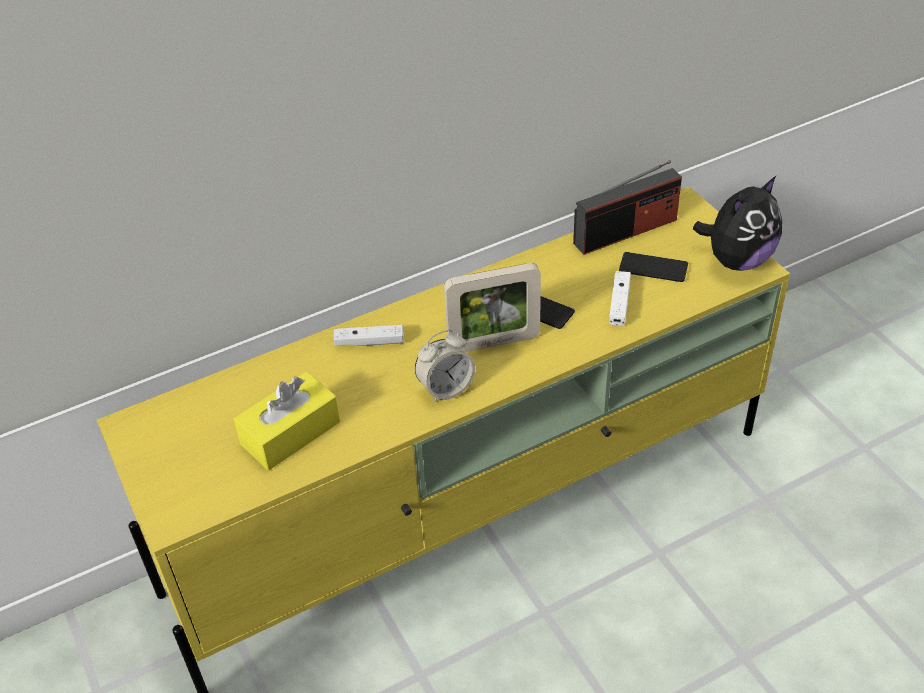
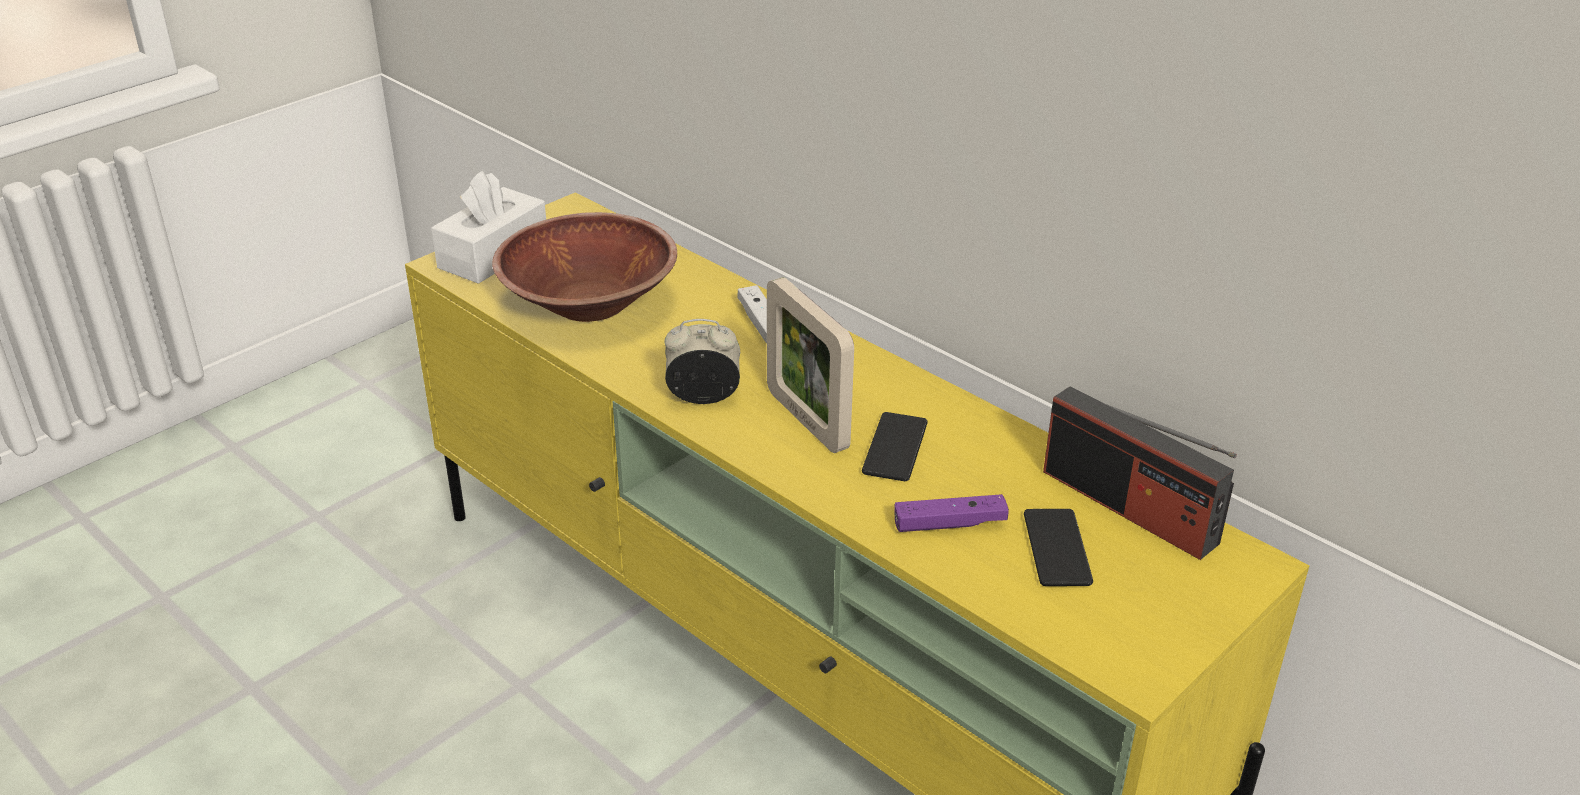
camera: 70 degrees right, 10 degrees down
yellow tissue box [234,372,340,470] -> brown bowl [492,212,677,322]
alarm clock [415,330,475,402] -> alarm clock turned 135 degrees clockwise [665,319,740,404]
white game controller [609,271,631,326] -> purple game controller [894,494,1009,532]
plush toy [693,176,782,271] -> none
none -> white tissue box [431,170,546,284]

